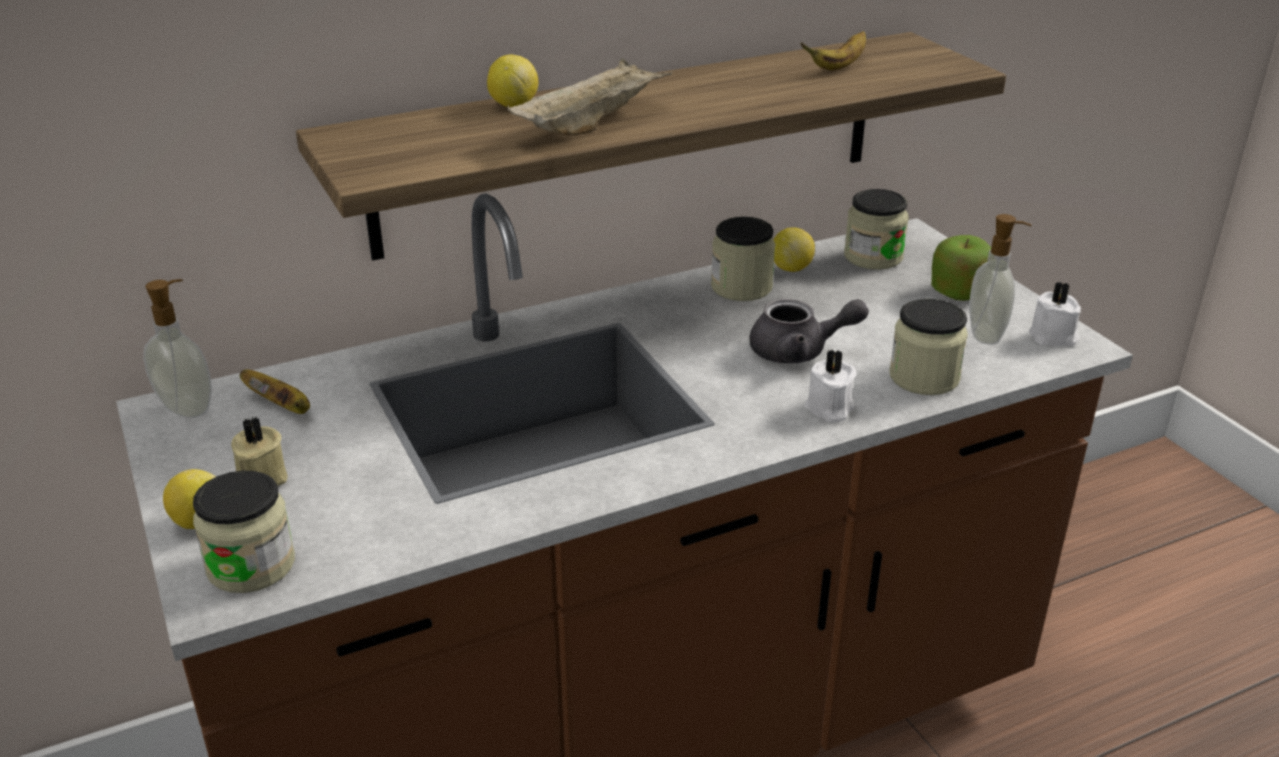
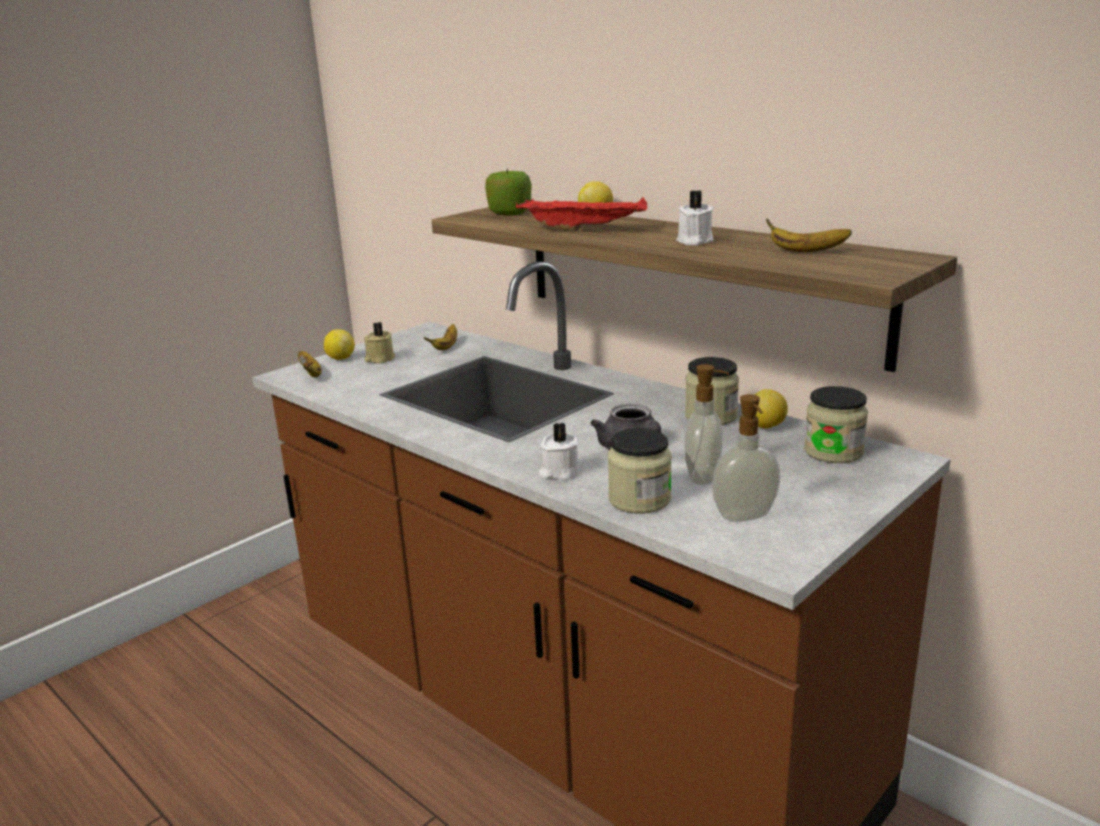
camera: 70 degrees right, 10 degrees down
soap dispenser [143,279,212,418] -> soap dispenser moved to [685,364,729,485]
jar [193,471,295,593] -> banana [298,351,322,377]
beige tray [507,58,672,136] -> red tray [516,197,647,231]
apple [931,235,991,301] -> apple moved to [485,168,531,215]
white candle [1029,282,1081,346] -> white candle moved to [676,191,714,246]

